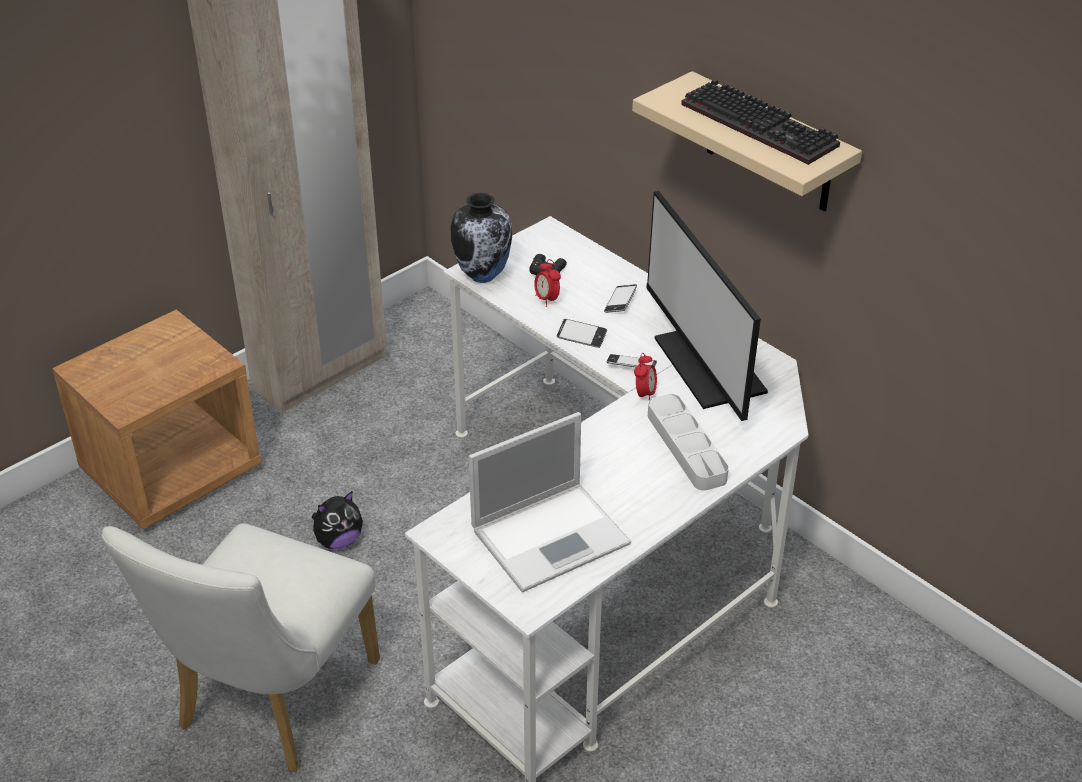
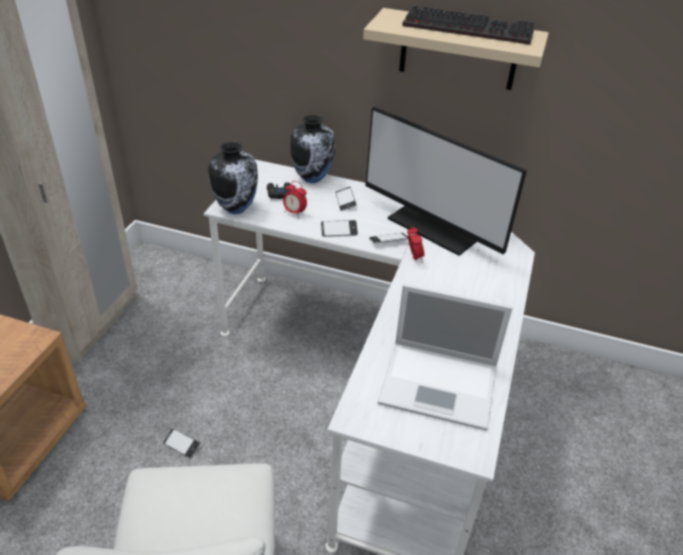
camera: 30 degrees left, 0 degrees up
plush toy [312,491,363,549] -> phone [163,429,200,458]
laptop [468,412,631,592] -> laptop turned 75 degrees clockwise [377,284,513,431]
grey tray [648,394,729,491] -> none
none -> vase [290,115,335,183]

